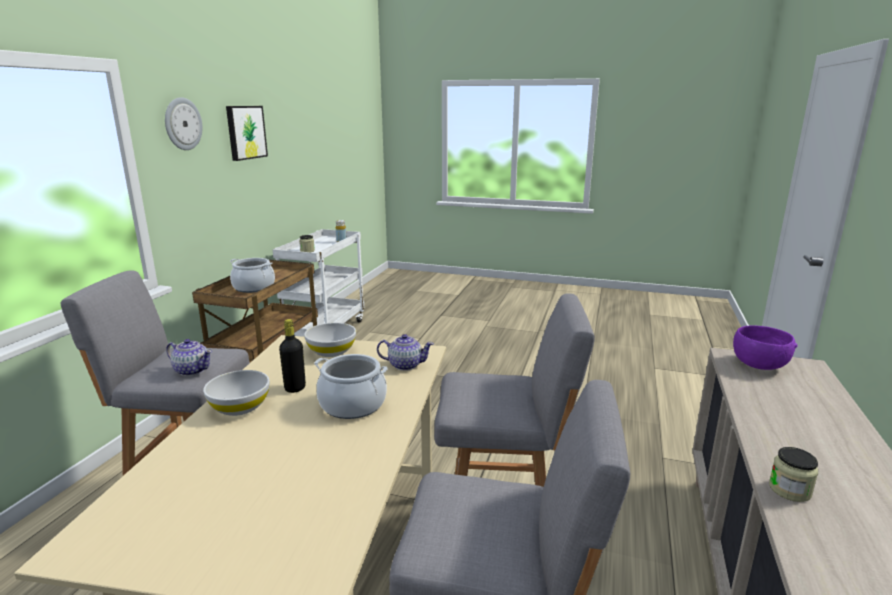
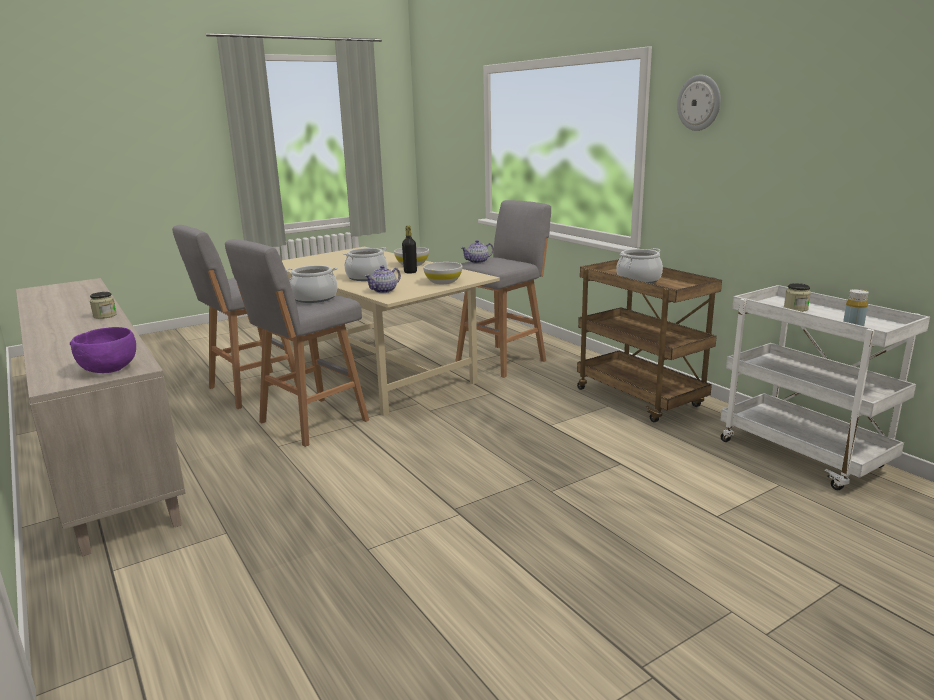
camera: 130 degrees right, 0 degrees up
picture [226,106,268,161] -> none
none -> cooking pot [286,265,338,303]

